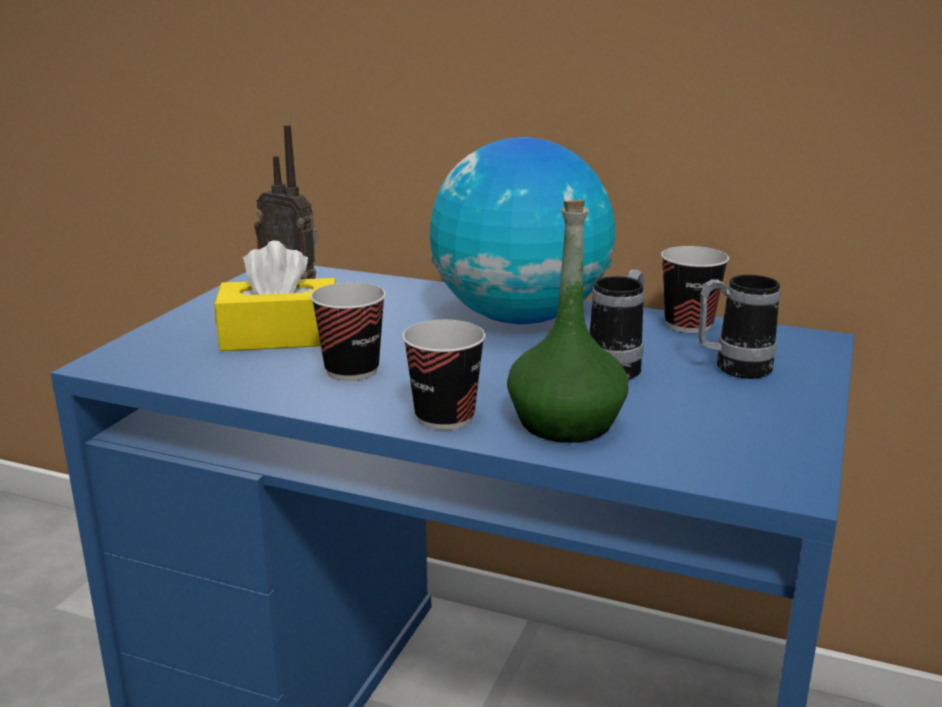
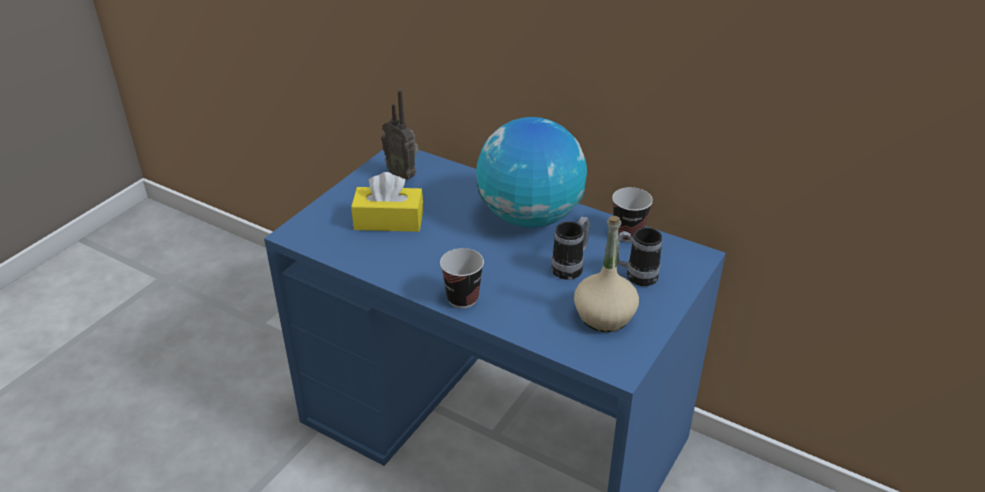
camera: 10 degrees right, 15 degrees up
cup [310,282,386,381] -> none
green bottle [507,200,628,443] -> none
none -> beige bottle [574,216,639,332]

